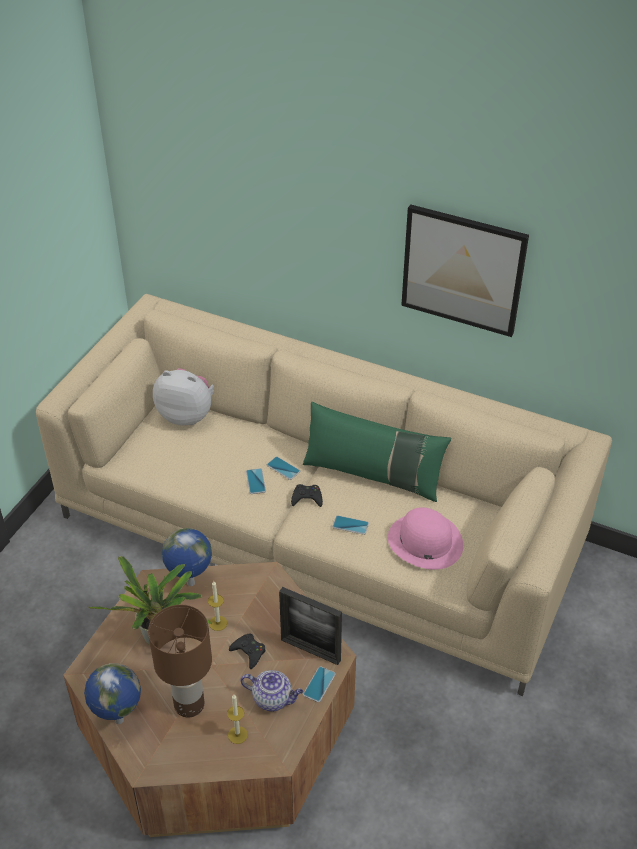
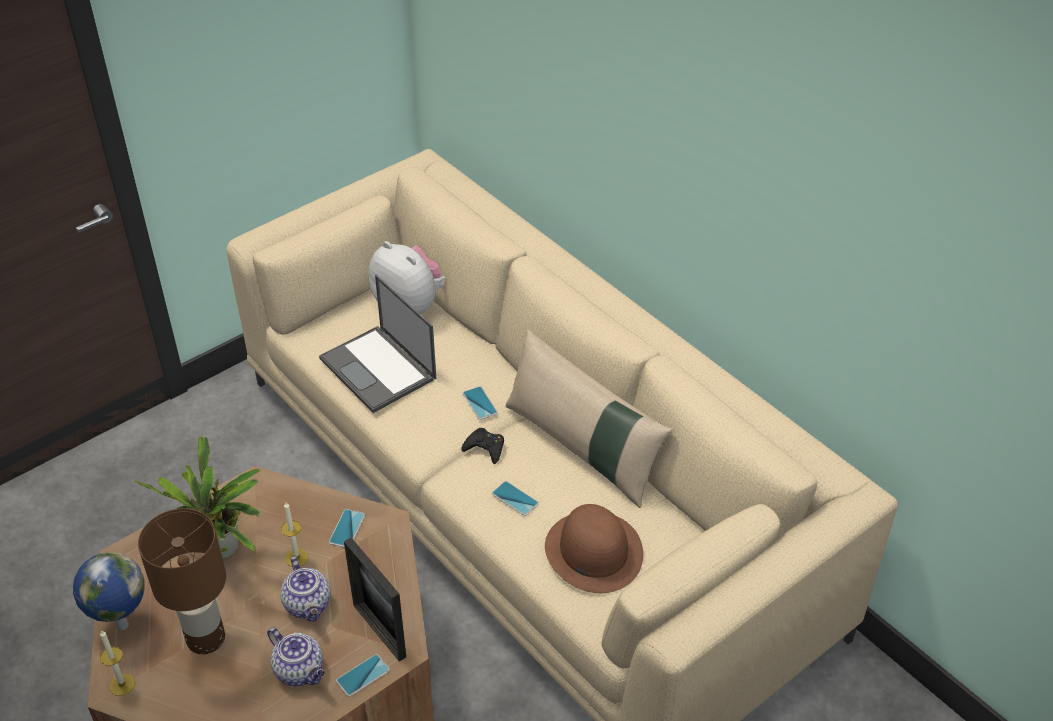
camera: 25 degrees right, 0 degrees up
globe [162,528,212,586] -> none
candle [227,695,248,744] -> candle moved to [100,630,135,696]
black game controller [229,633,266,669] -> teapot [280,557,331,622]
phone [246,468,266,494] -> phone moved to [329,509,365,547]
green pillow [303,402,451,502] -> beige pillow [505,330,672,508]
pink hat [388,507,463,570] -> brown hat [545,504,643,593]
picture [401,204,529,337] -> none
none -> laptop [319,275,436,413]

